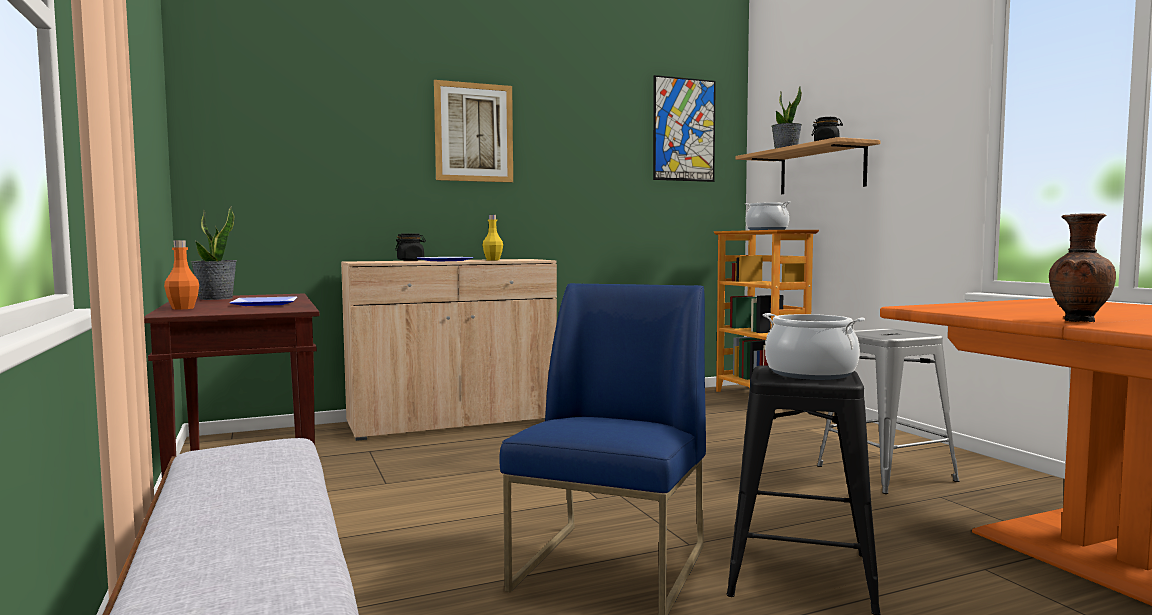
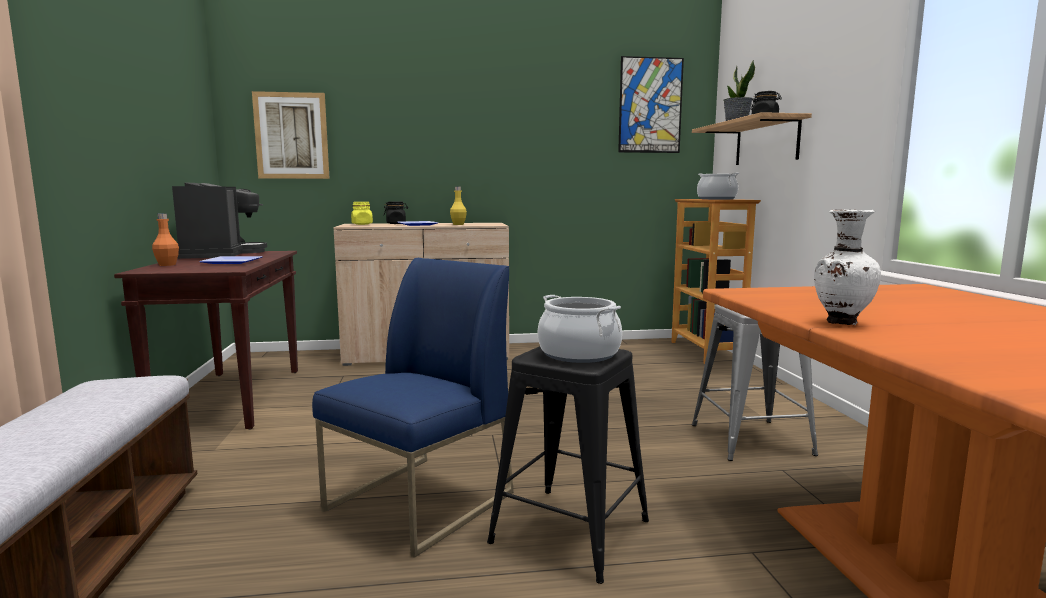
camera: 15 degrees right, 5 degrees up
potted plant [191,206,237,300] -> coffee machine [172,182,267,259]
picture [434,80,513,182] -> picture moved to [252,91,330,179]
brown vase [1049,213,1116,322] -> white vase [814,210,881,325]
none -> yellow jar [351,202,373,225]

